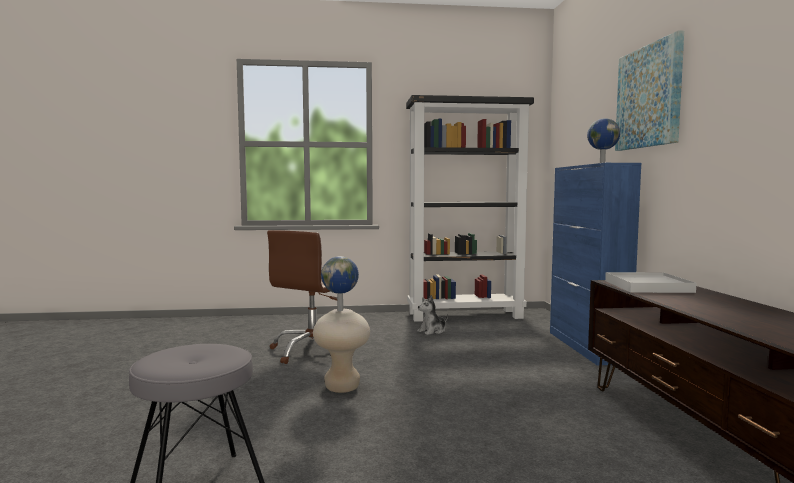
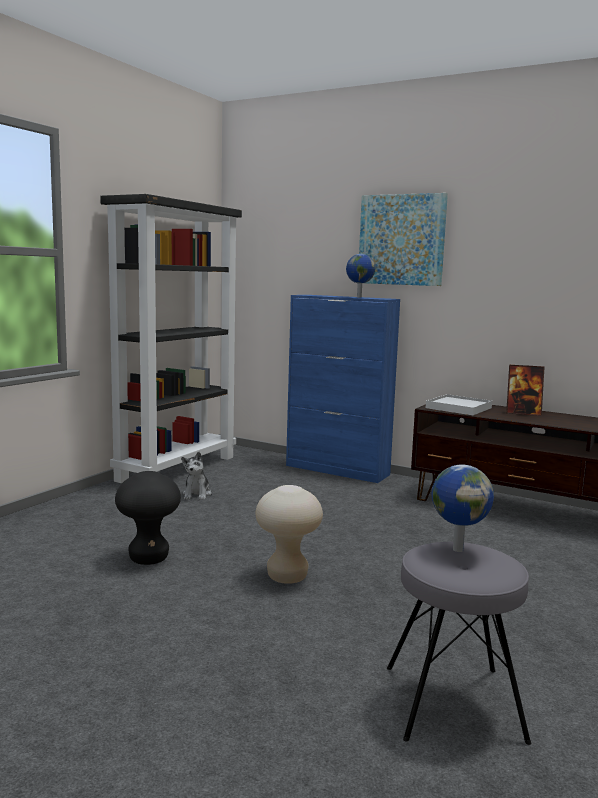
camera: 55 degrees left, 5 degrees up
brown office chair [267,230,337,364] -> black stool [115,471,181,565]
globe [321,256,359,311] -> globe moved to [432,464,494,552]
none -> picture frame [506,365,544,416]

